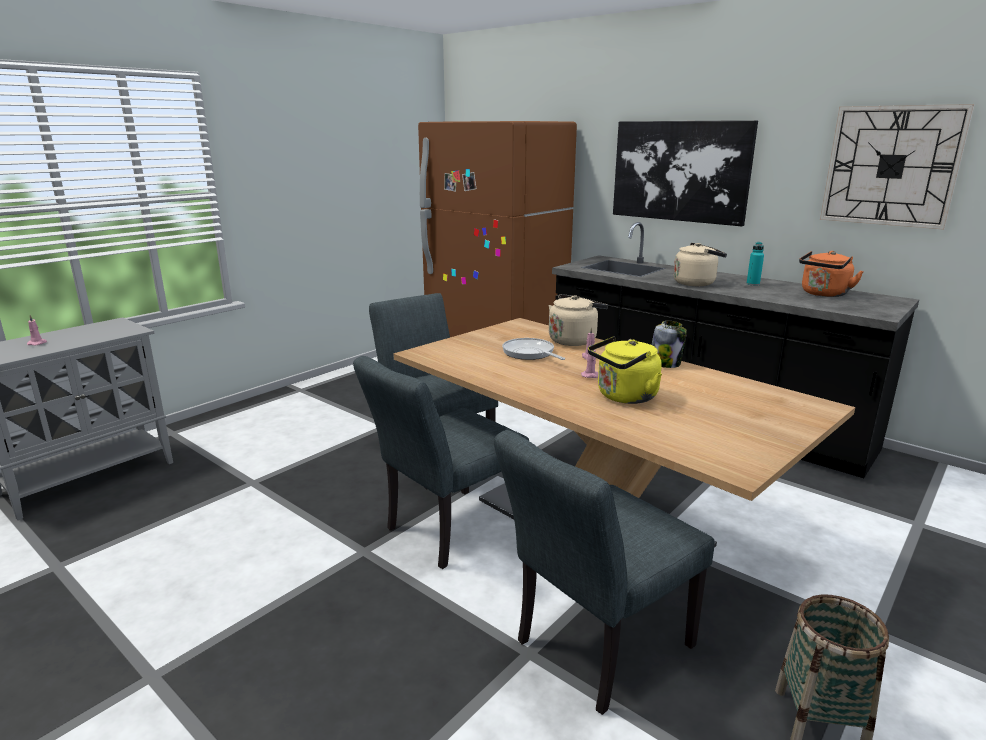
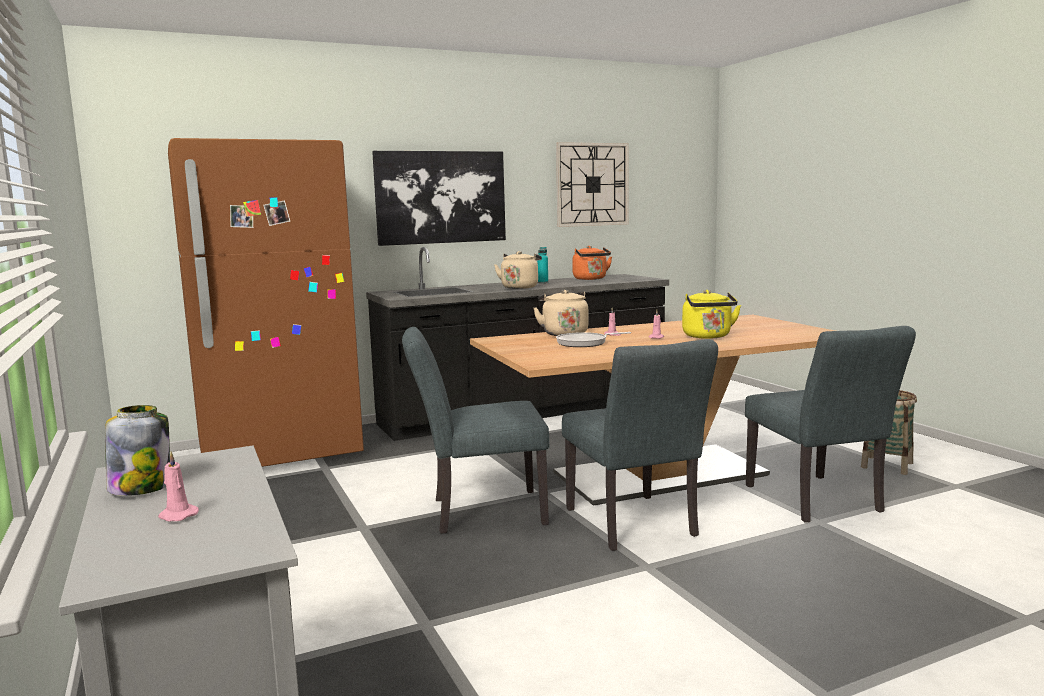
camera: 65 degrees left, 10 degrees down
jar [652,321,687,368] -> jar moved to [105,405,170,496]

